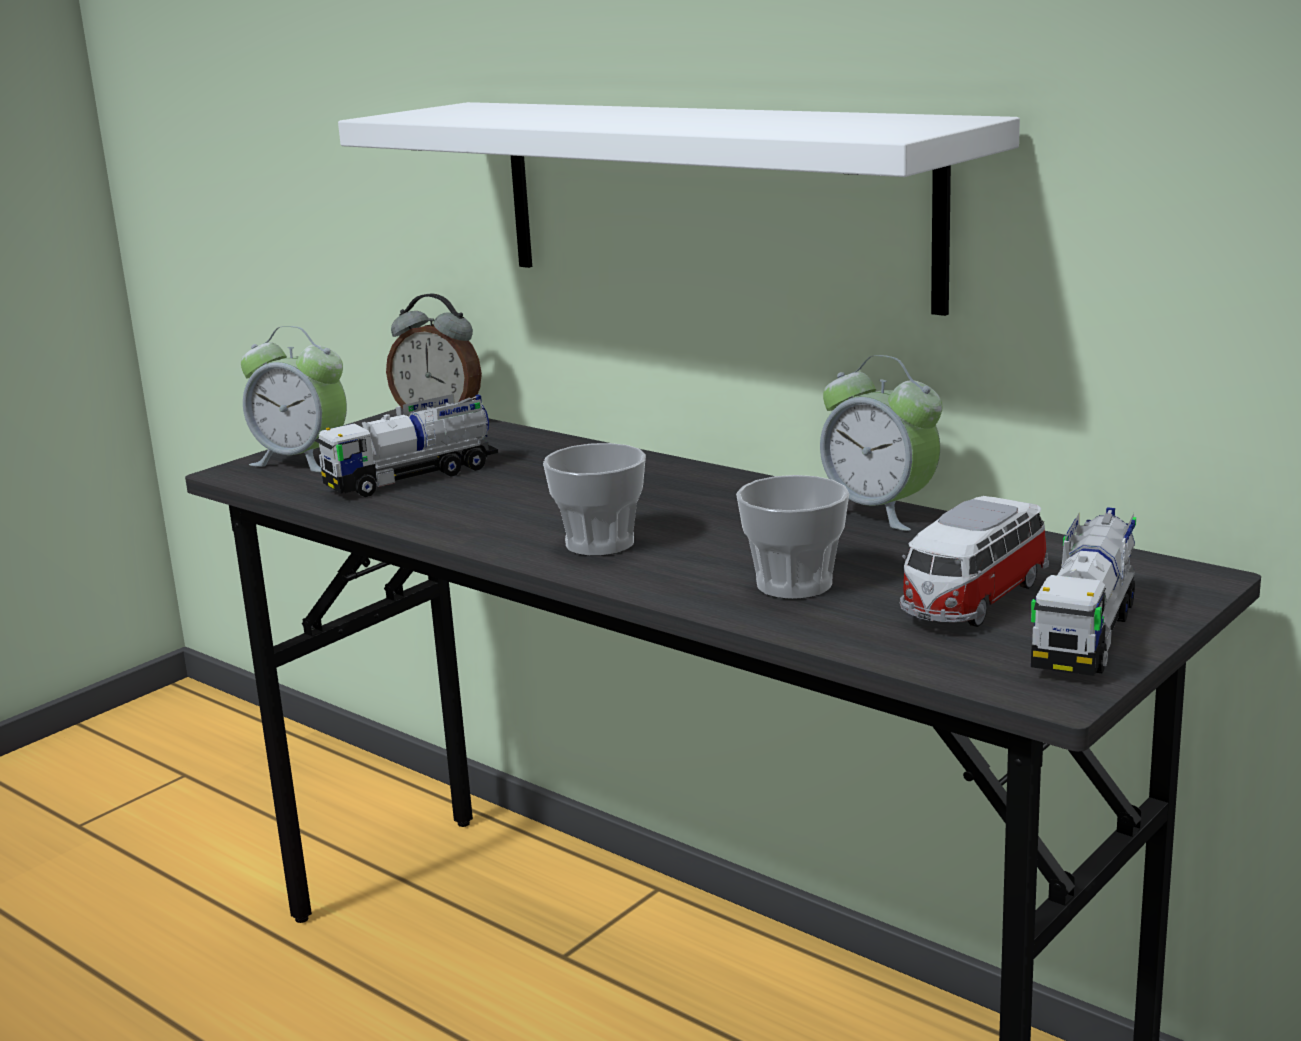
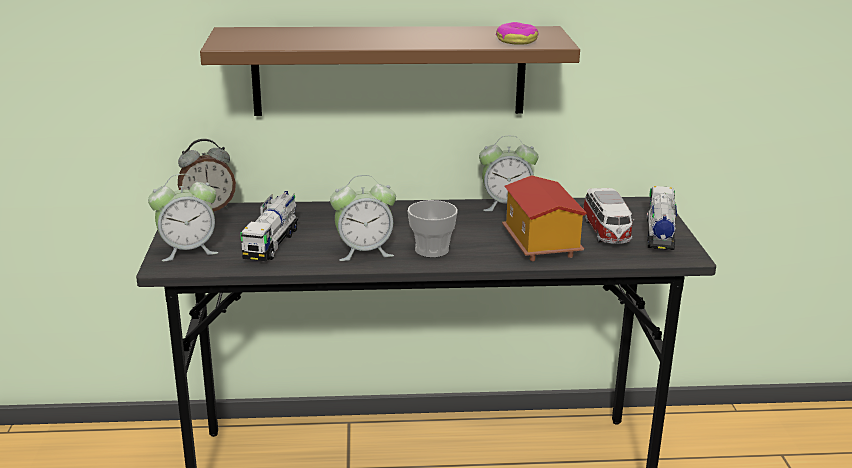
camera: 45 degrees left, 5 degrees up
white shelf [338,102,1020,316] -> brown shelf [200,26,580,116]
cup [736,475,849,599] -> toy house [502,175,587,261]
toy truck [1031,507,1136,676] -> toy truck turned 150 degrees counterclockwise [647,186,677,250]
none -> alarm clock [330,175,396,261]
none -> donut [496,22,539,45]

